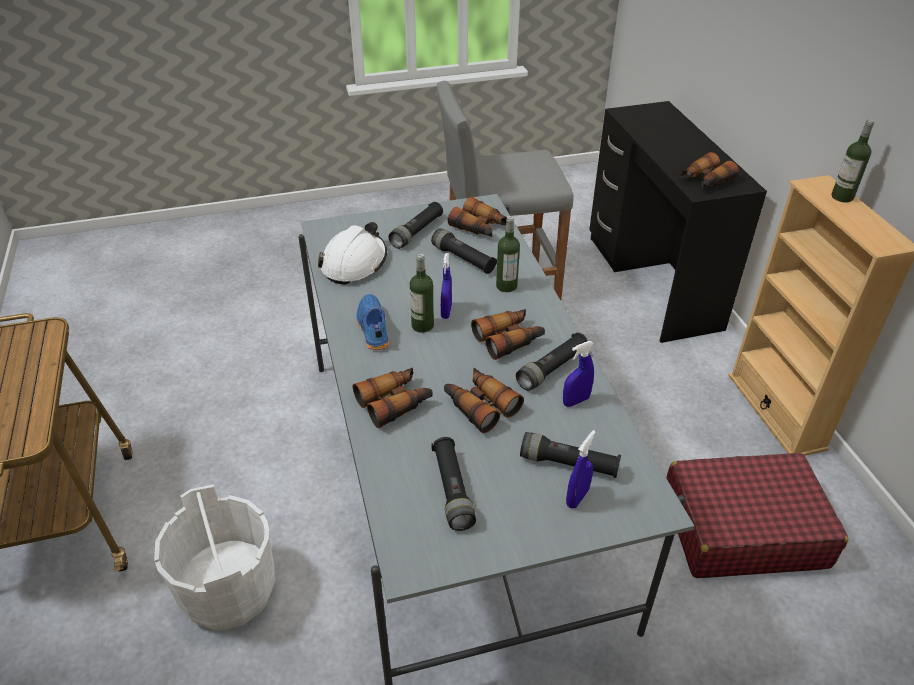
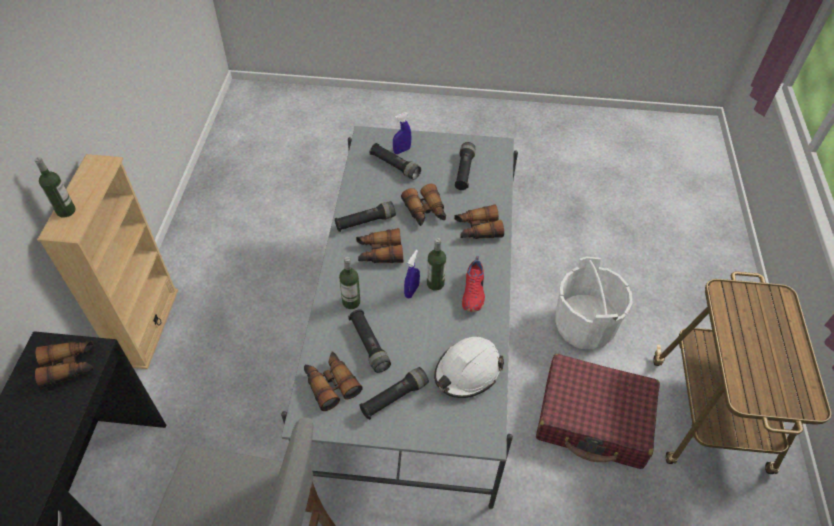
camera: 160 degrees left, 10 degrees up
blue shoe [356,294,390,350] -> red shoe [462,256,485,312]
blue spray bottle [563,341,594,407] -> none
red suitcase [666,453,848,578] -> red suitcase moved to [536,354,660,469]

